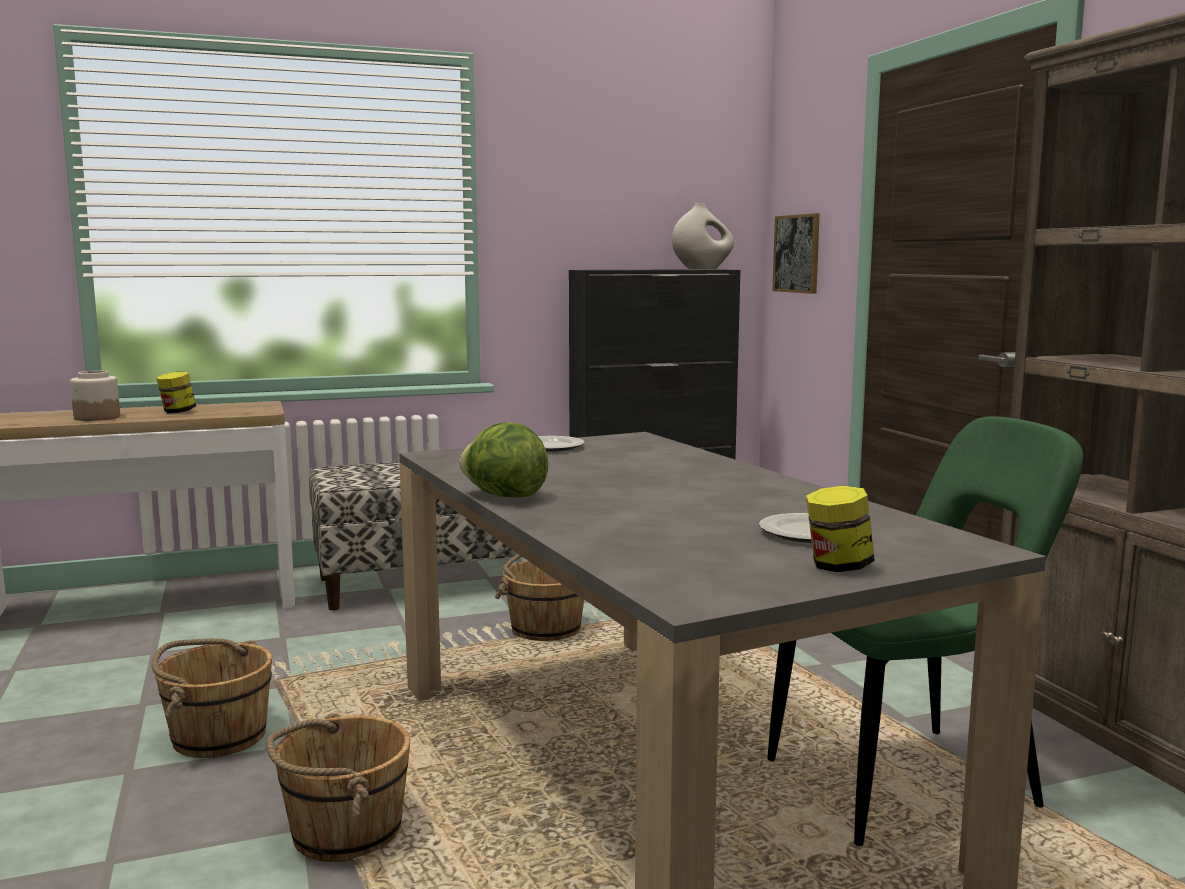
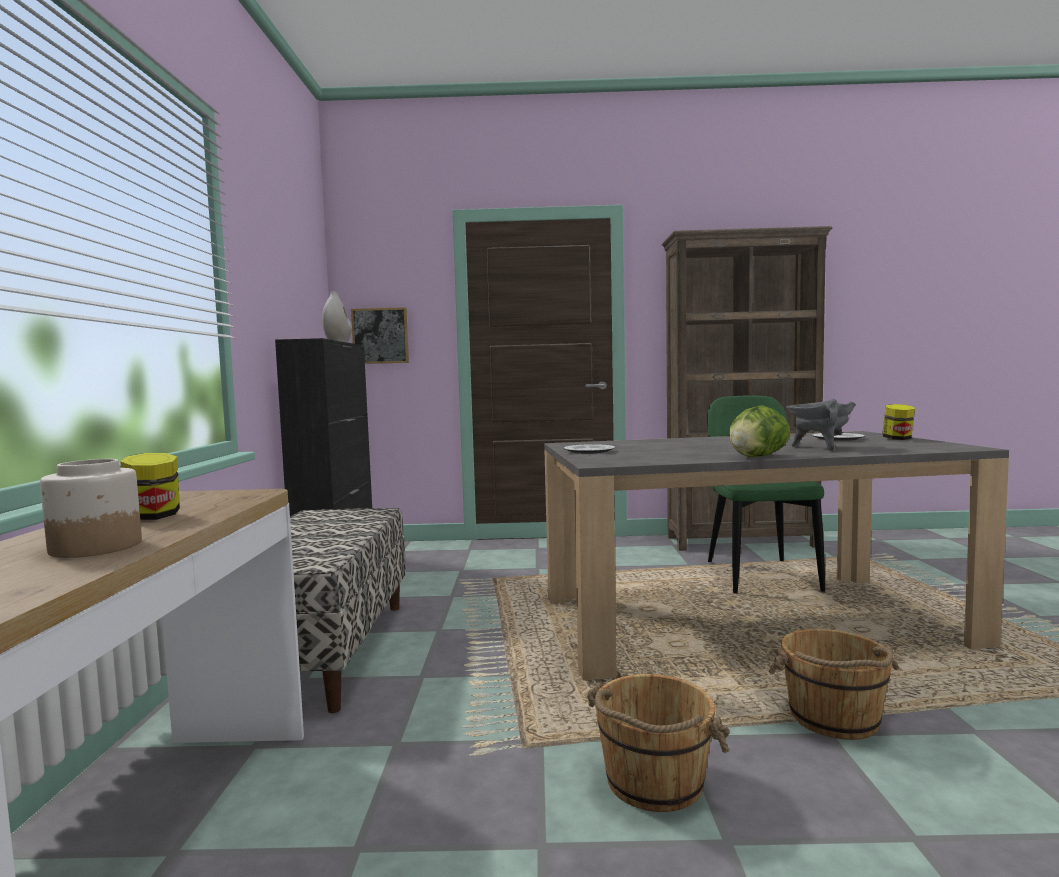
camera: 70 degrees left, 5 degrees down
brown bucket [495,554,584,641] -> none
none -> grey cooking pot [786,399,856,451]

